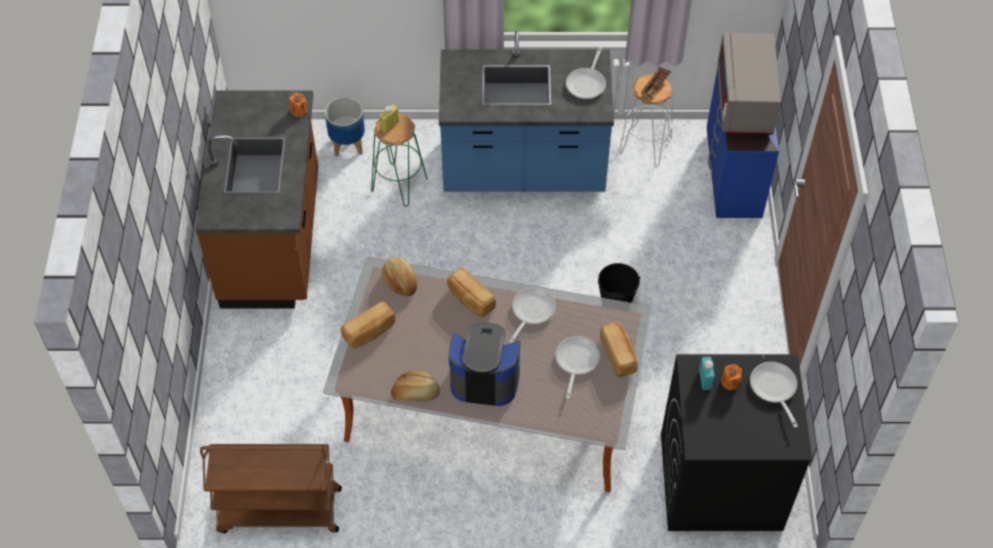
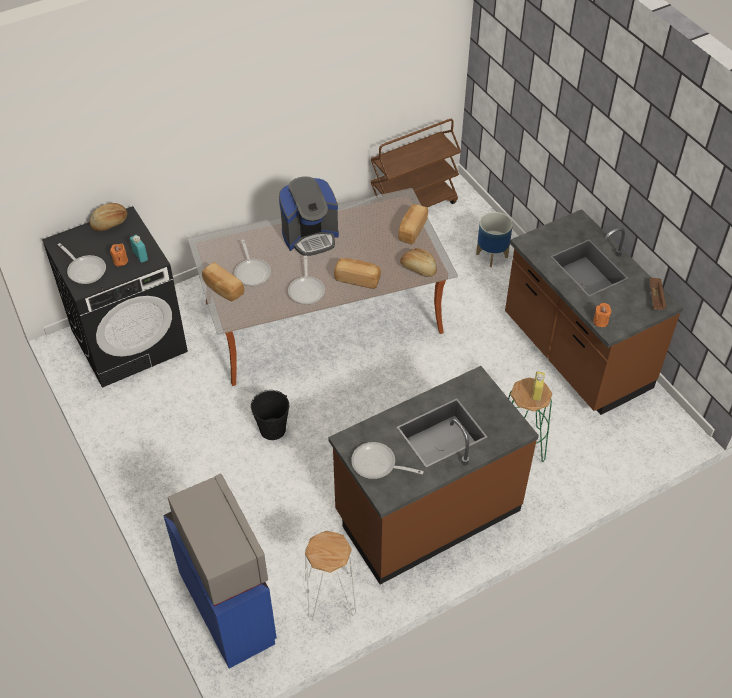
camera: 150 degrees right, 5 degrees down
planter [325,97,365,157] -> planter moved to [476,212,513,267]
bread [391,371,440,402] -> bread moved to [89,203,127,231]
blue counter [439,30,614,192] -> brown counter [328,366,539,585]
frying pan [566,47,606,99] -> frying pan turned 60 degrees counterclockwise [351,442,424,479]
brown tray [641,67,672,98] -> brown tray moved to [650,278,667,310]

